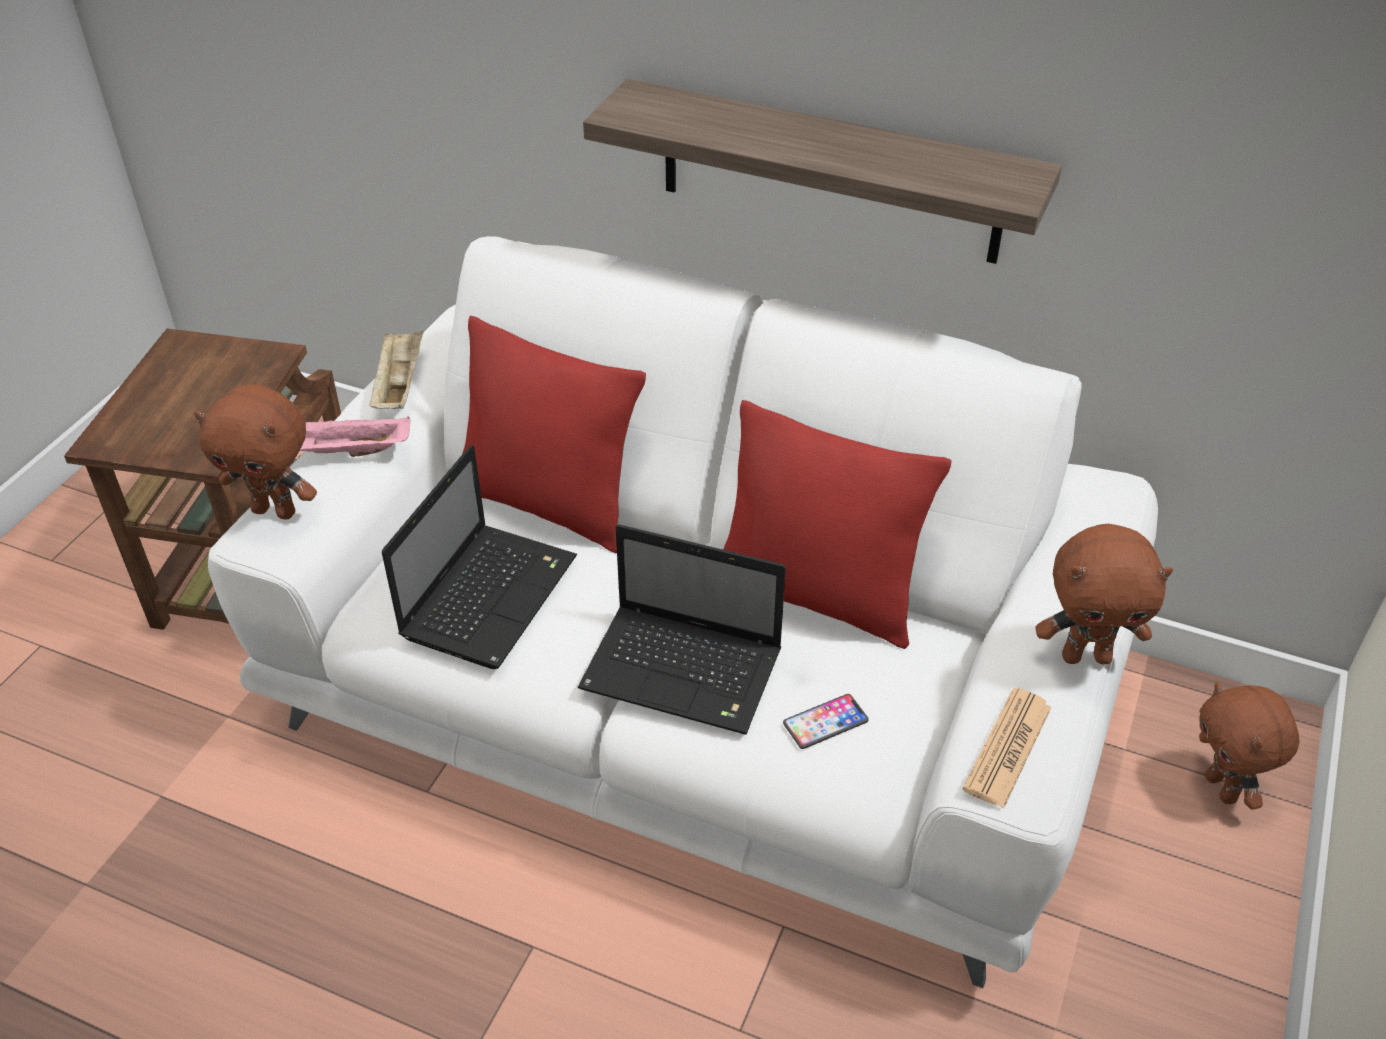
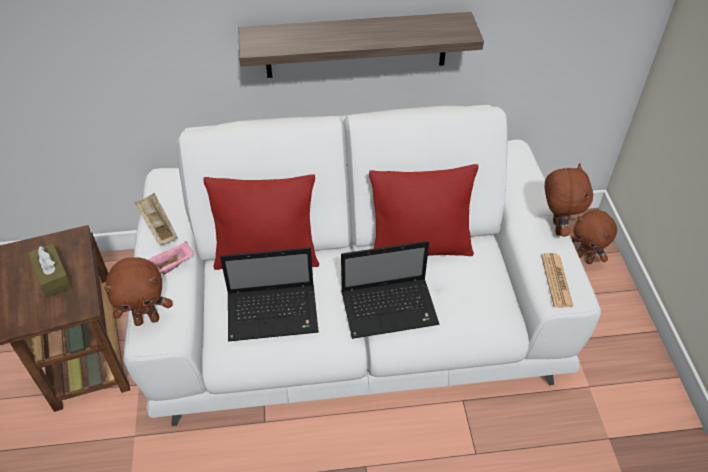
camera: 30 degrees left, 5 degrees up
laptop [382,445,577,669] -> laptop turned 90 degrees clockwise [220,247,319,341]
phone [783,694,869,749] -> none
brown plush toy [1035,524,1173,664] -> brown plush toy turned 60 degrees counterclockwise [545,163,593,236]
none -> brown tissue box [28,243,72,298]

